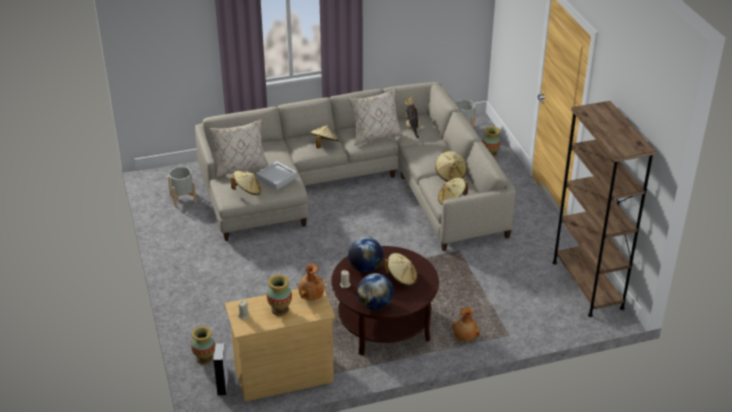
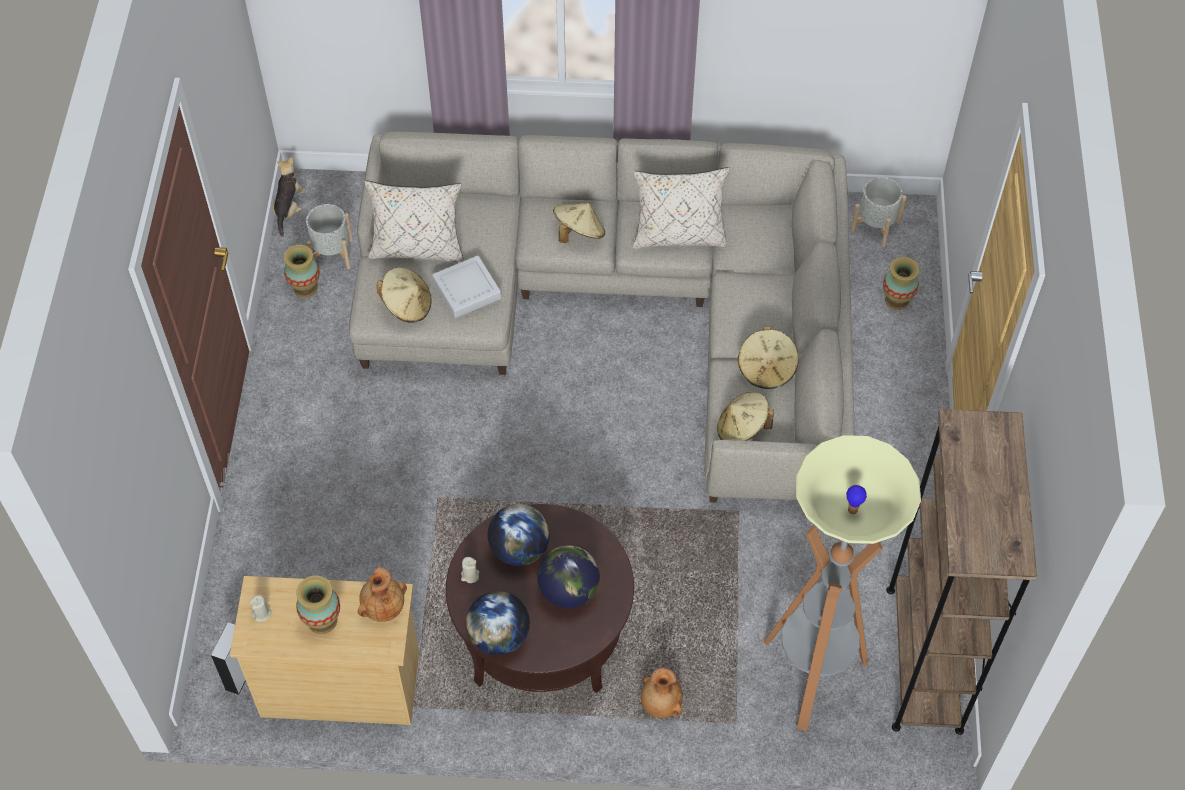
camera: 20 degrees right, 20 degrees up
vase [191,326,215,365] -> vase moved to [284,245,320,298]
beige hat [384,253,417,286] -> globe [537,545,600,608]
plush toy [405,95,423,138] -> plush toy moved to [272,157,305,237]
none -> floor lamp [764,435,921,731]

